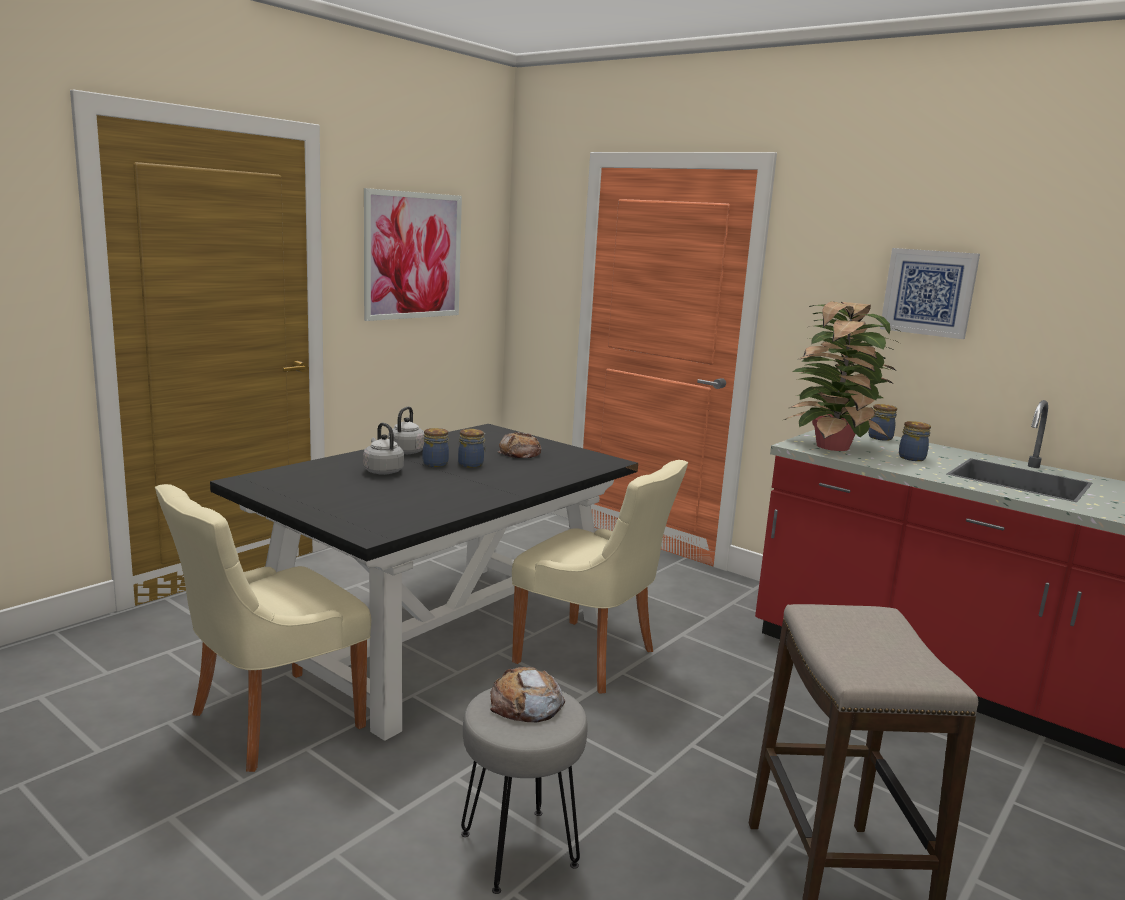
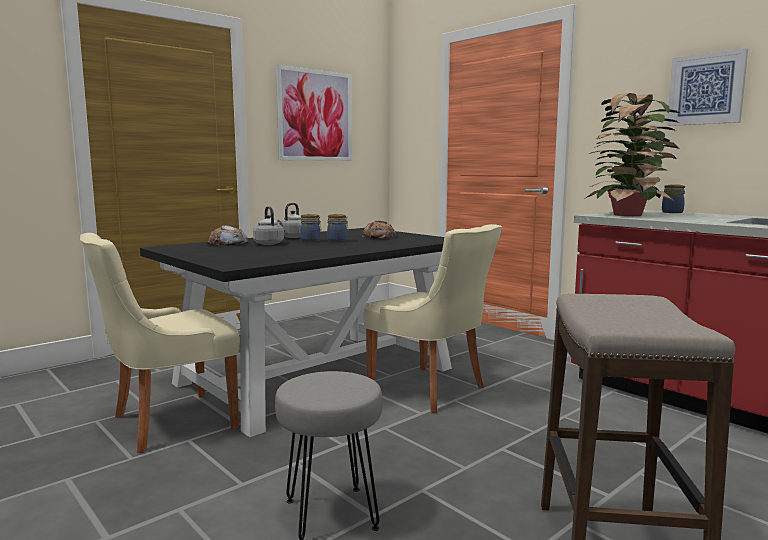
camera: 10 degrees right, 5 degrees down
bread [490,667,565,722] -> bread moved to [207,225,249,246]
jar [899,421,931,461] -> none

